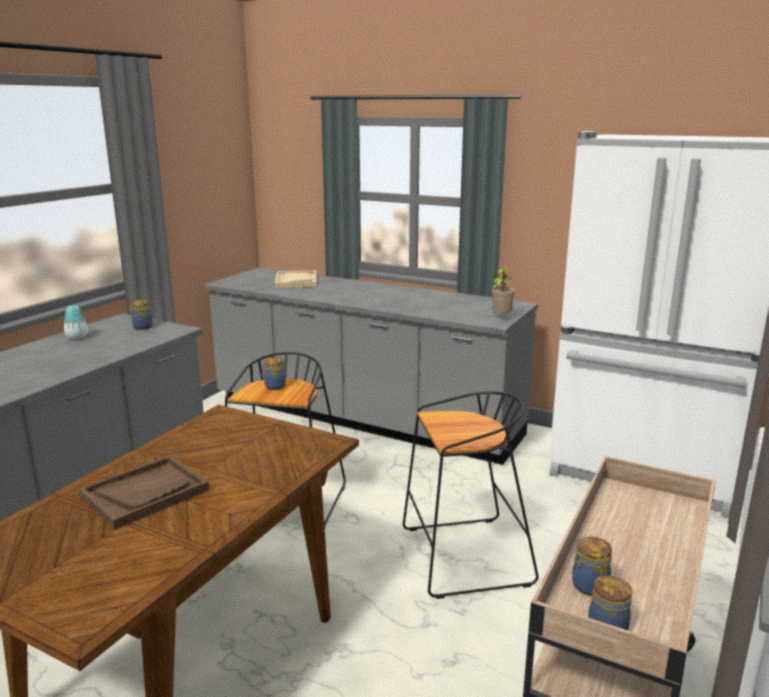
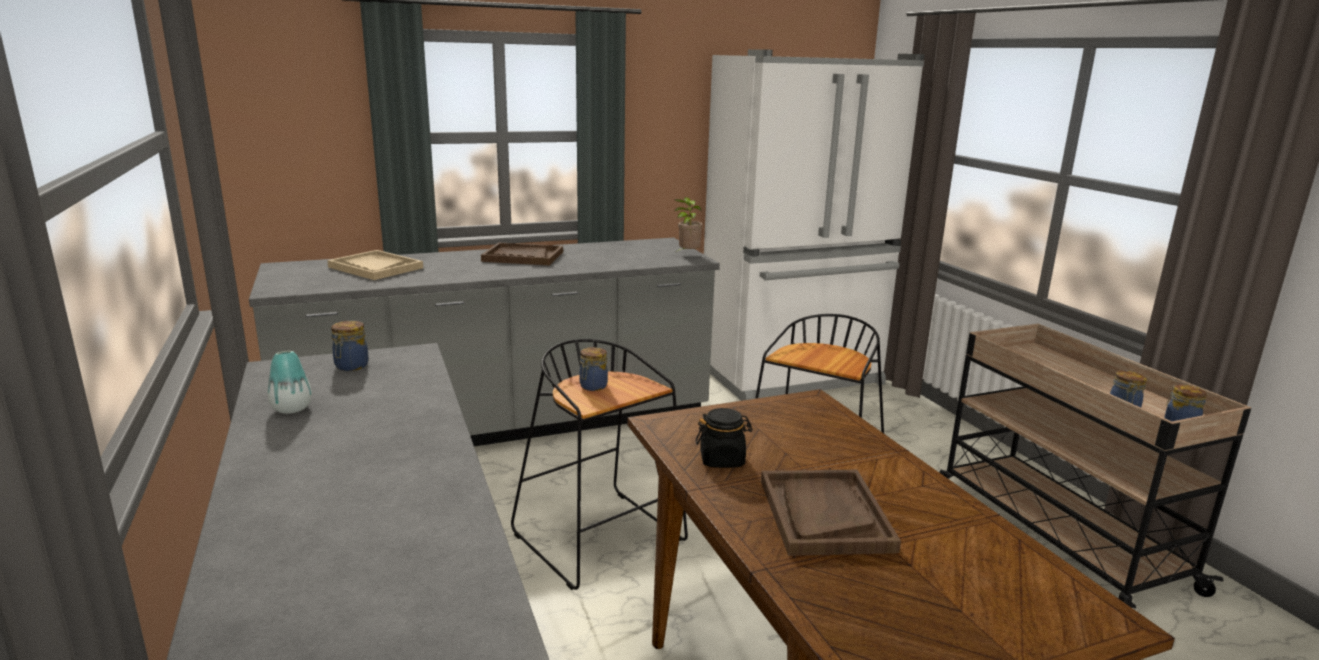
camera: 50 degrees left, 0 degrees up
none -> brown tray [481,242,563,265]
none -> black jar [696,408,753,468]

